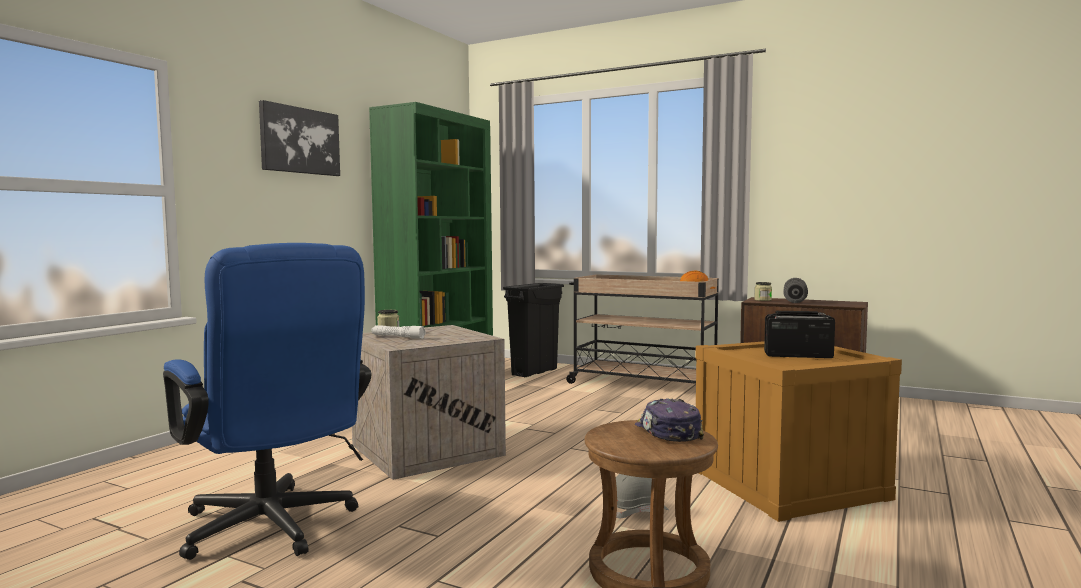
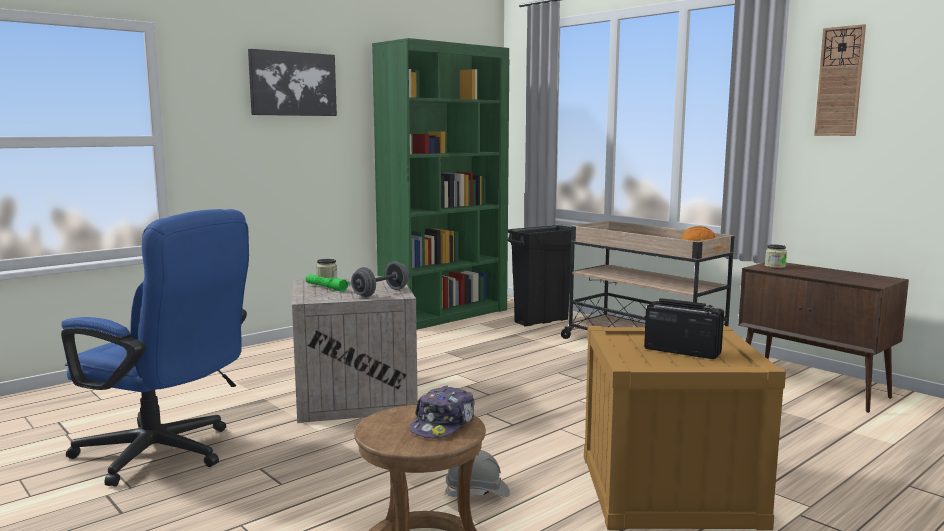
camera: 20 degrees right, 5 degrees up
blue office chair [163,243,372,560] -> blue office chair turned 45 degrees counterclockwise [61,209,249,486]
white flashlight [372,325,425,339] -> green flashlight [305,274,348,292]
cap [635,398,704,442] -> cap turned 150 degrees counterclockwise [409,385,475,438]
grey dumbbell [783,278,808,303] -> grey dumbbell moved to [351,261,409,297]
none -> wall clock [814,24,866,136]

